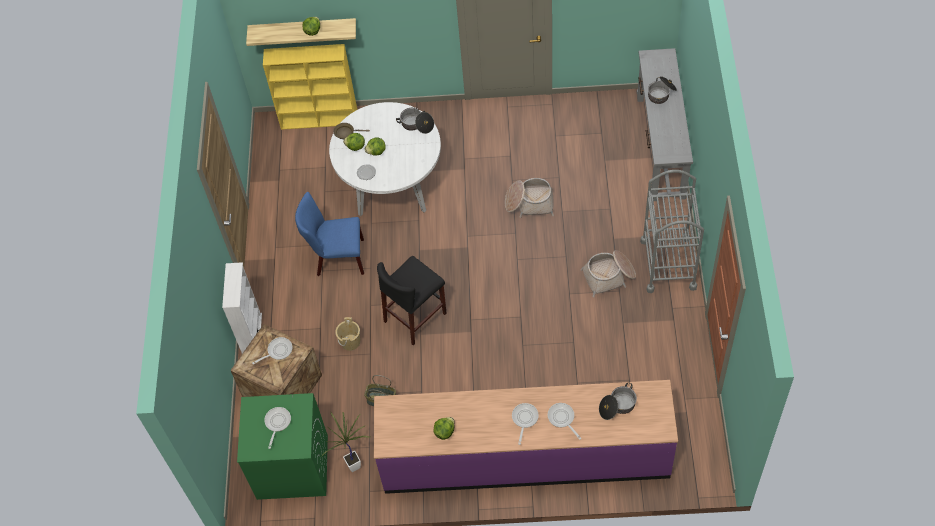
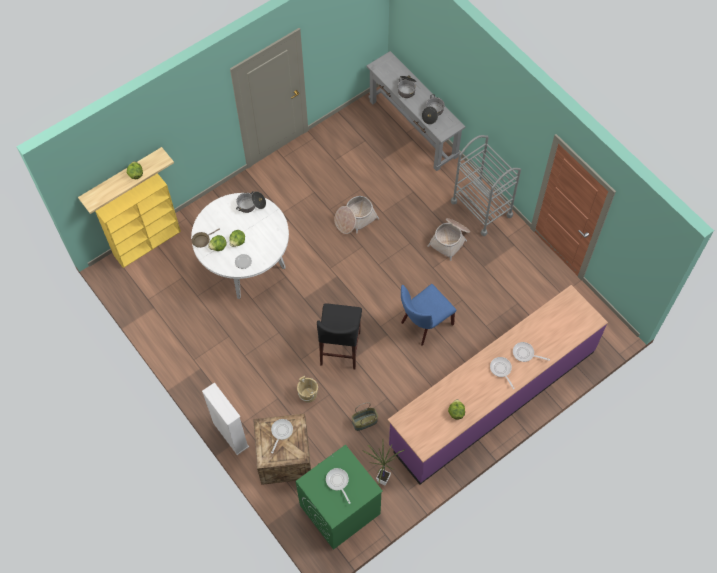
camera: 40 degrees left, 5 degrees up
blue chair [295,192,364,276] -> blue chair moved to [401,284,456,346]
cooking pot [599,382,637,420] -> cooking pot moved to [422,94,445,125]

